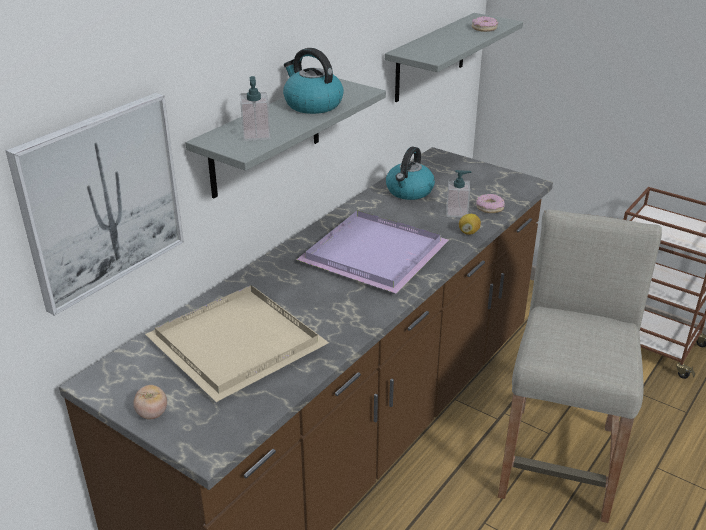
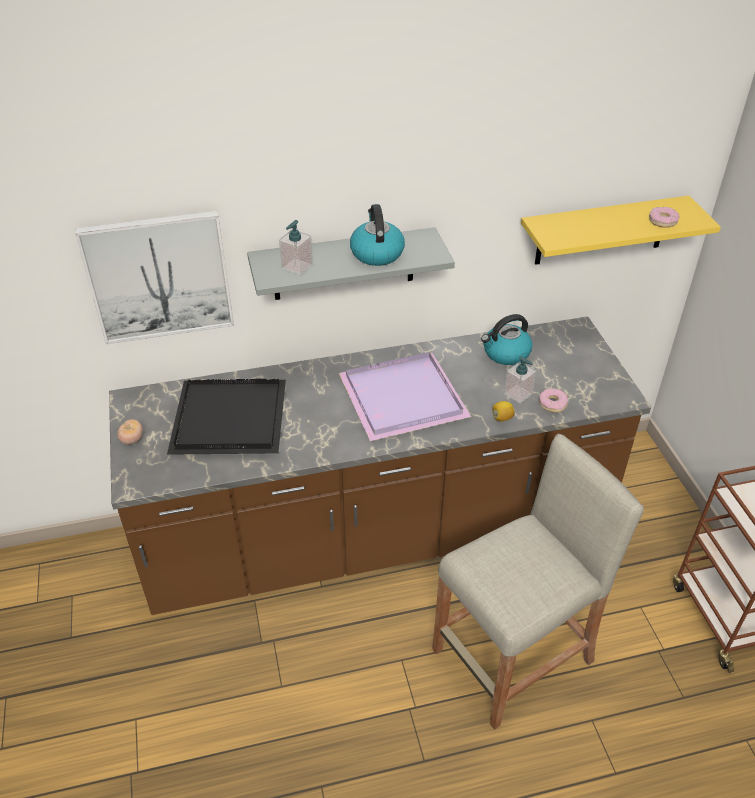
camera: 40 degrees right, 10 degrees up
beige tray [145,285,329,402] -> black tray [167,379,286,455]
grey shelf [385,13,523,102] -> yellow shelf [521,196,721,265]

